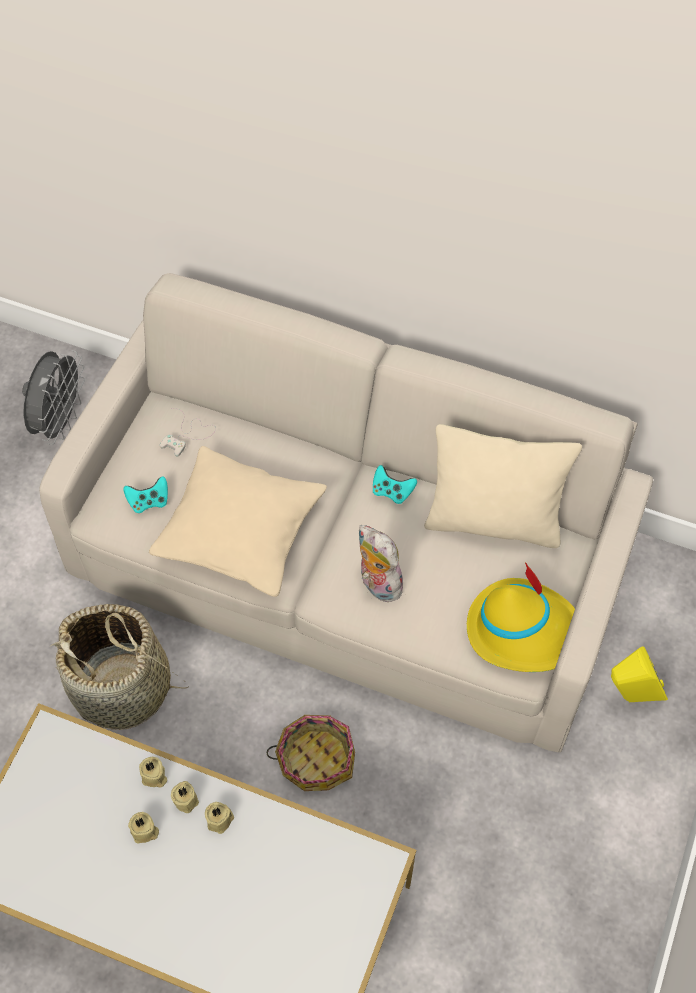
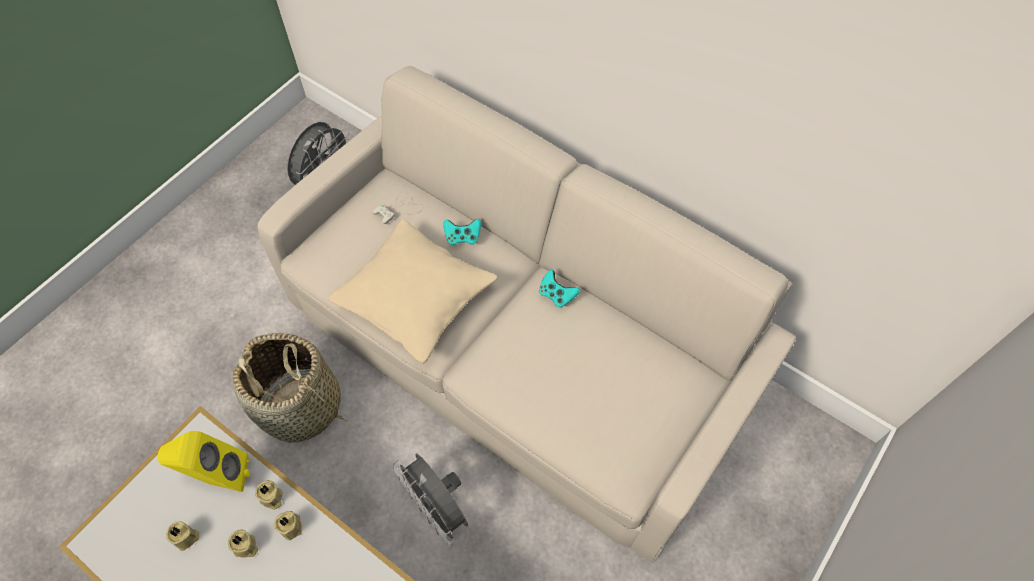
camera: 15 degrees right, 0 degrees up
turquoise game controller [123,476,168,513] -> turquoise game controller moved to [443,219,481,245]
beige candle [205,802,234,834] -> beige candle moved to [166,521,199,551]
basket [267,715,355,791] -> grey fan [393,453,468,547]
plush toy [358,525,407,602] -> none
beige pillow [424,424,582,548] -> none
yellow hat [467,562,575,672] -> none
yellow speaker [611,647,668,702] -> yellow speaker moved to [158,431,250,492]

